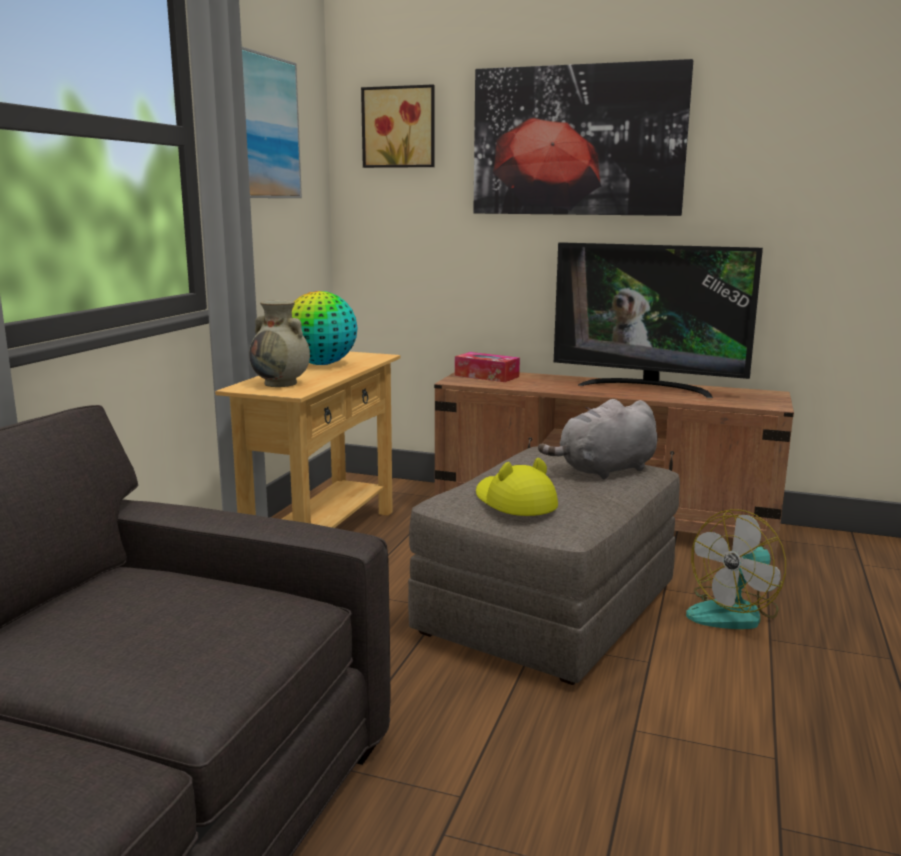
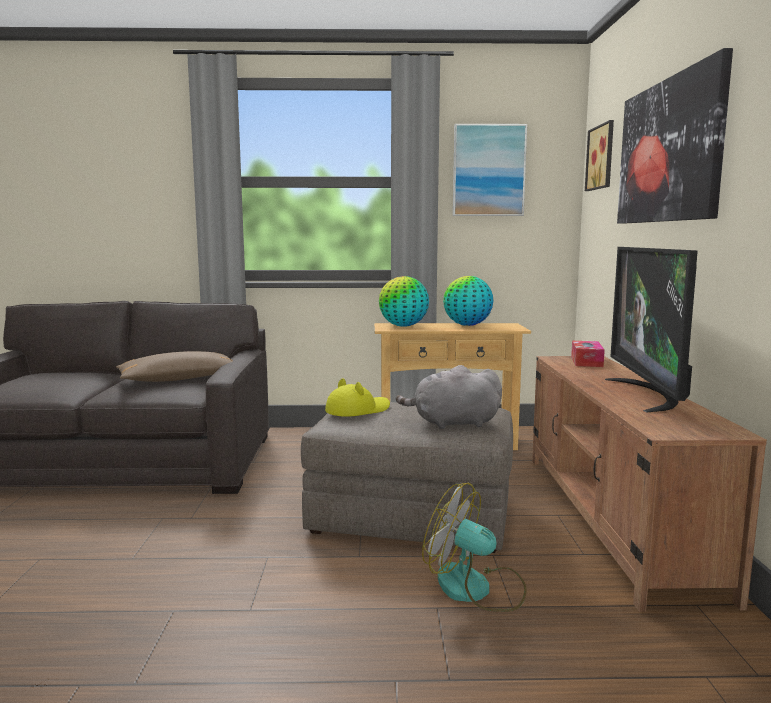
camera: 70 degrees right, 5 degrees down
beige vase [249,300,310,387] -> globe [379,276,429,327]
grey plush toy [538,399,657,480] -> grey plush toy turned 45 degrees counterclockwise [396,365,502,429]
none -> brown pillow [116,351,233,382]

